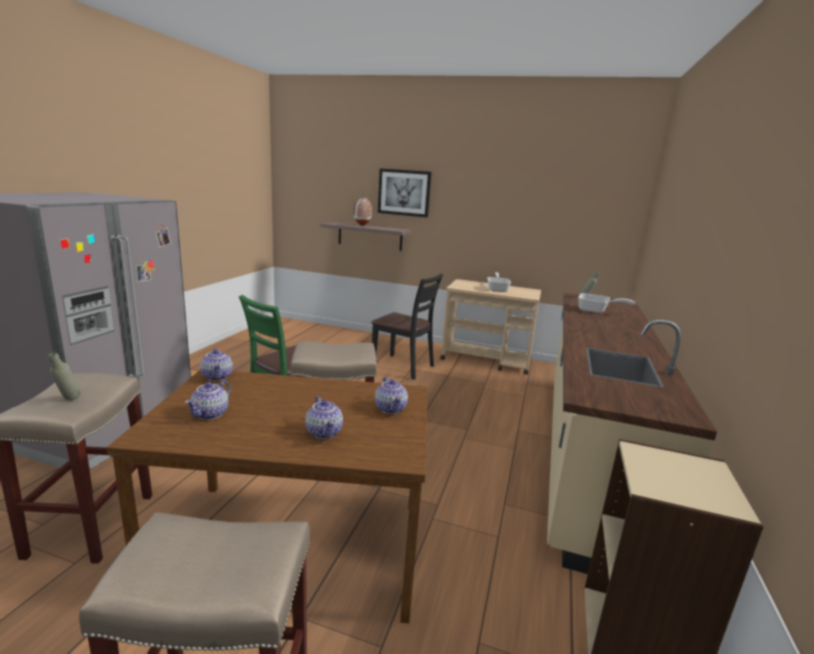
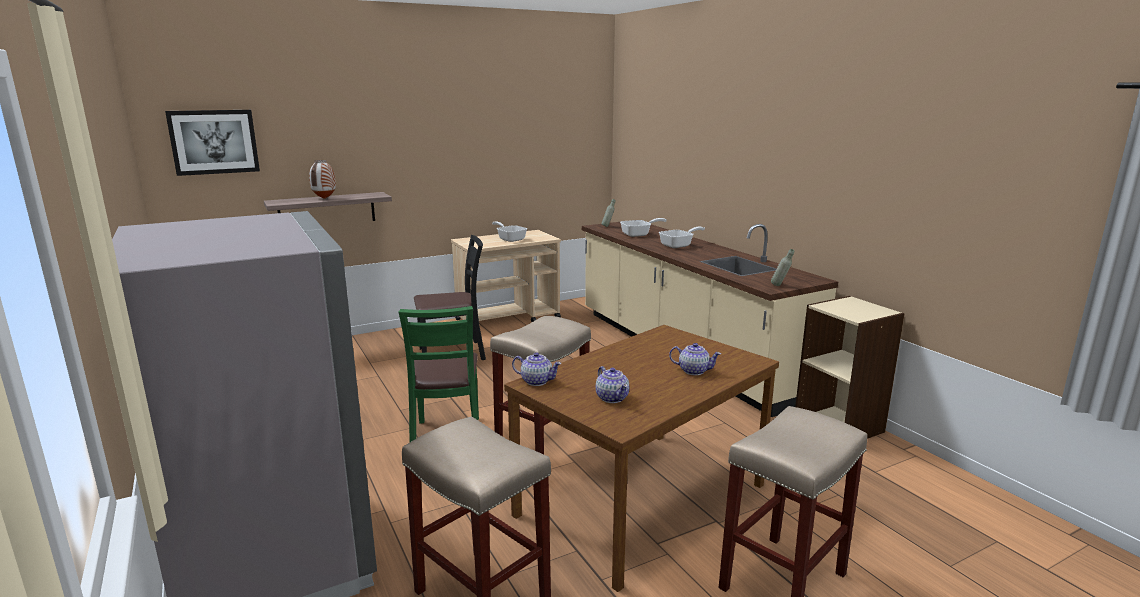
camera: 45 degrees left, 0 degrees up
grey bottle [48,352,81,400] -> grey bottle moved to [771,249,794,286]
teapot [375,377,408,414] -> none
picture [378,168,432,217] -> picture moved to [165,110,260,176]
none -> frying pan [659,227,705,248]

